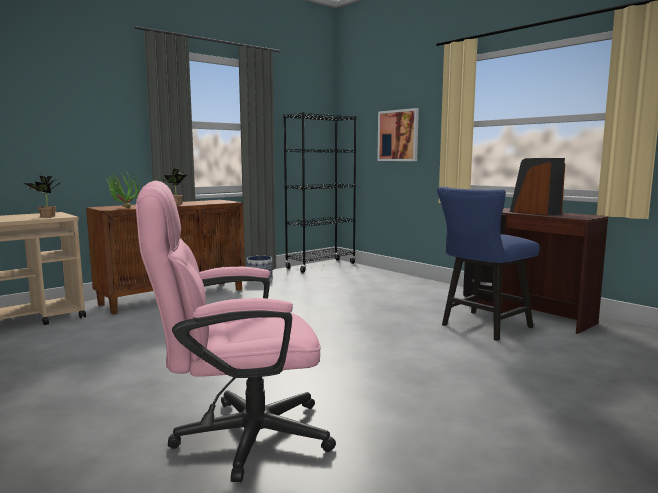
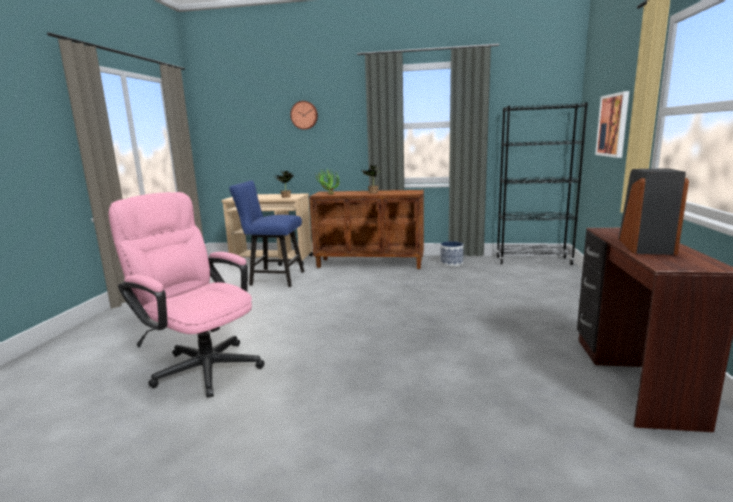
camera: 50 degrees right, 5 degrees up
blue chair [437,187,540,341] -> blue chair moved to [229,181,304,287]
none -> wall clock [290,101,318,130]

